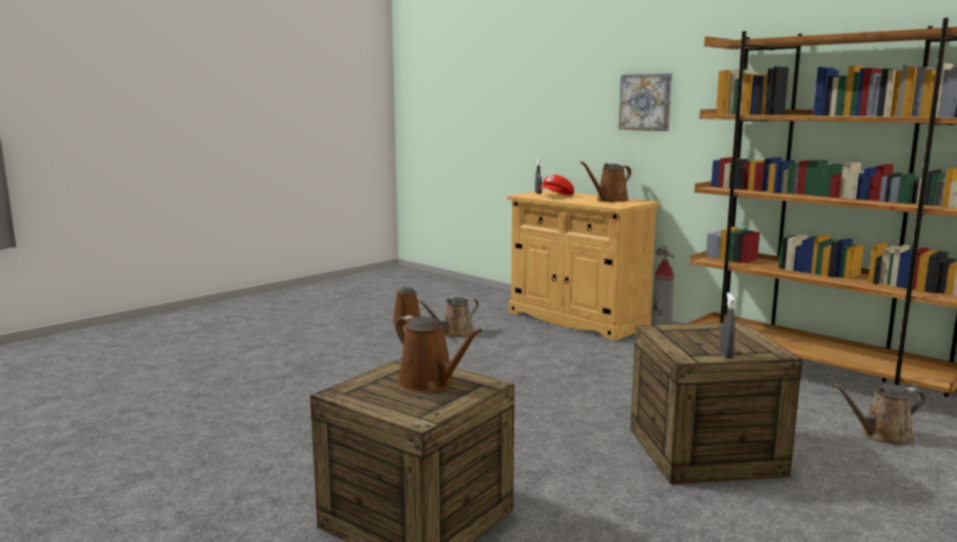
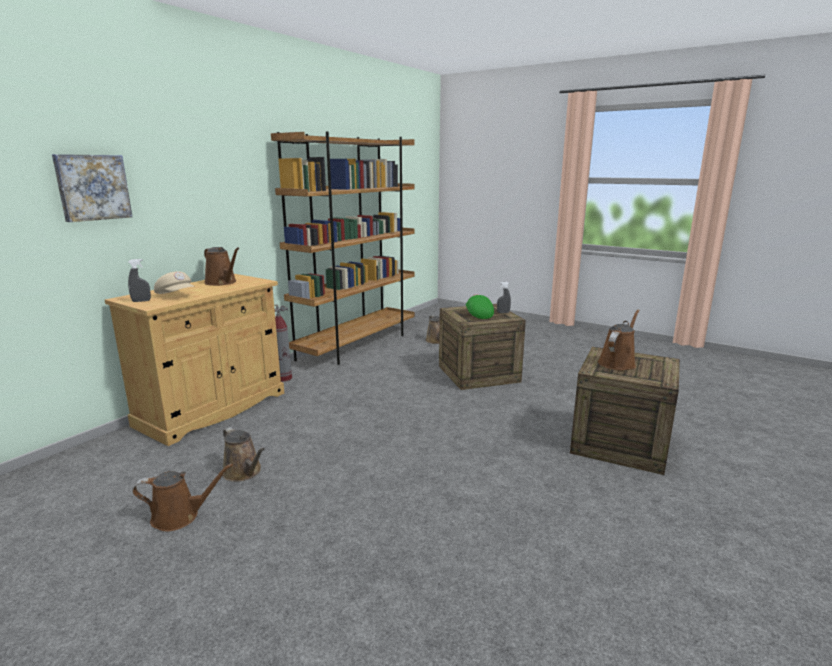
camera: 100 degrees left, 5 degrees up
red cap [538,175,574,195] -> beige cap [154,271,195,294]
picture [619,73,672,131] -> picture moved to [52,154,132,222]
none -> green cap [466,294,494,319]

